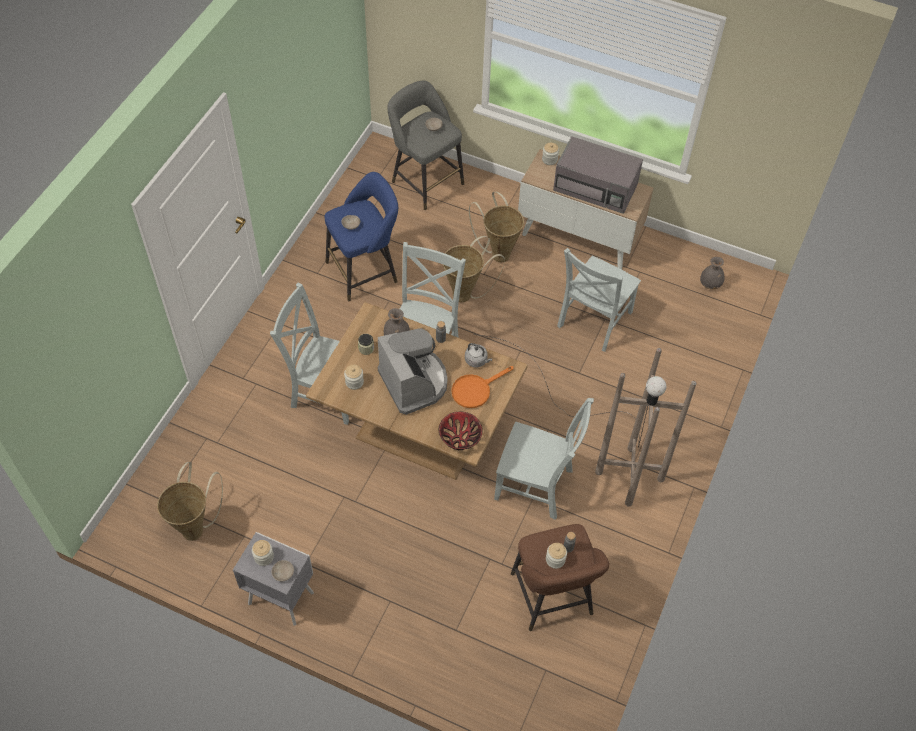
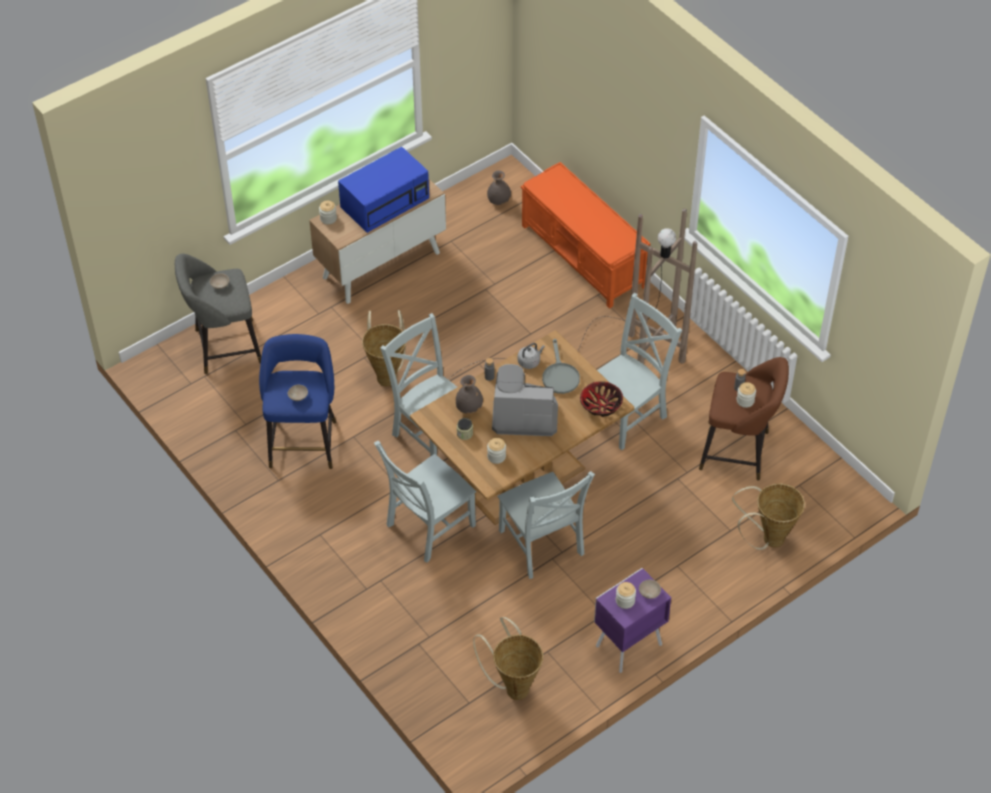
camera: 60 degrees left, 5 degrees down
grey nightstand [233,532,314,626] -> purple nightstand [594,568,671,673]
orange frying pan [452,366,514,408] -> grey frying pan [542,338,580,394]
basket [469,192,524,262] -> basket moved to [732,483,805,550]
grey microwave [553,136,643,214] -> blue microwave [338,147,429,233]
grey chair [557,248,641,352] -> grey chair moved to [497,471,595,579]
none -> orange bench [521,162,650,309]

